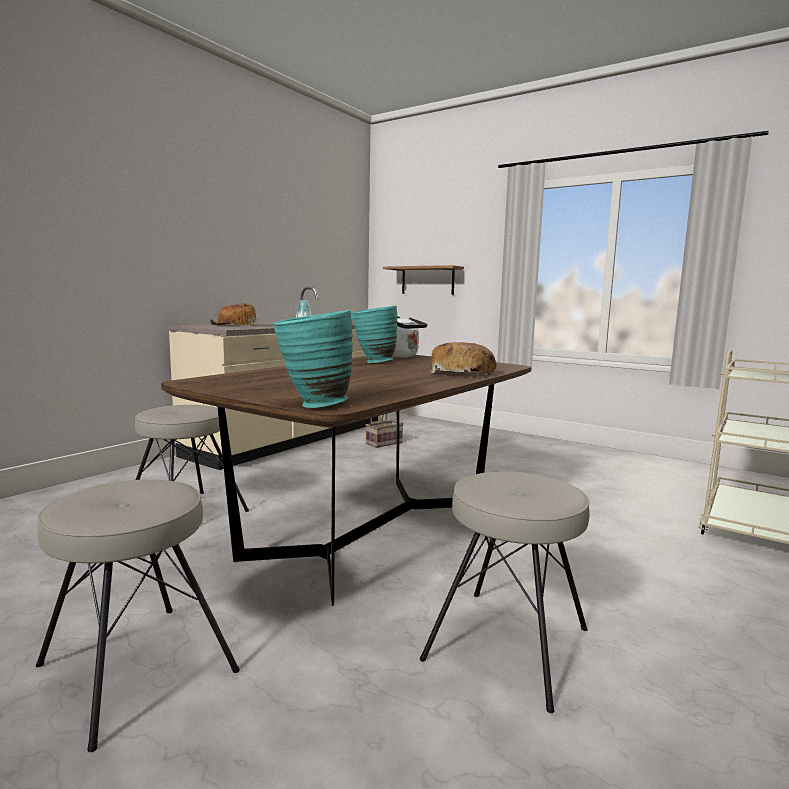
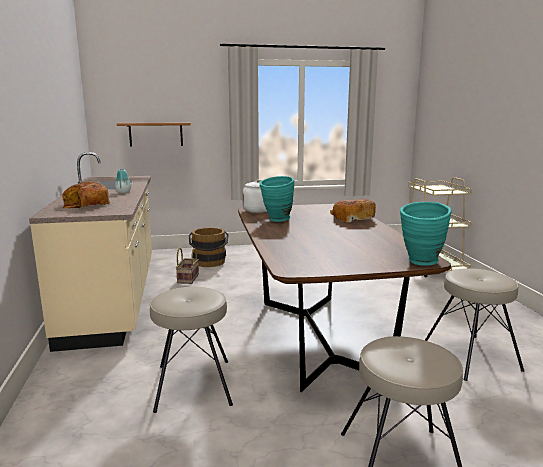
camera: 45 degrees left, 5 degrees up
none -> brown bucket [189,227,229,267]

